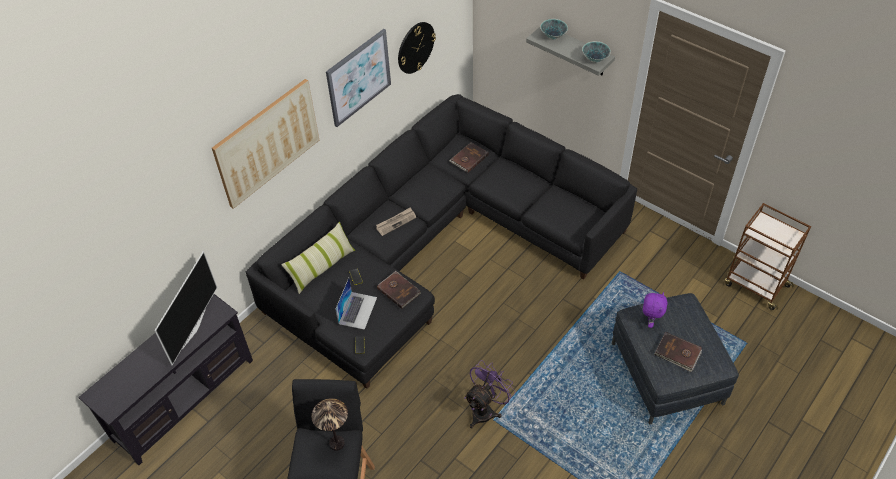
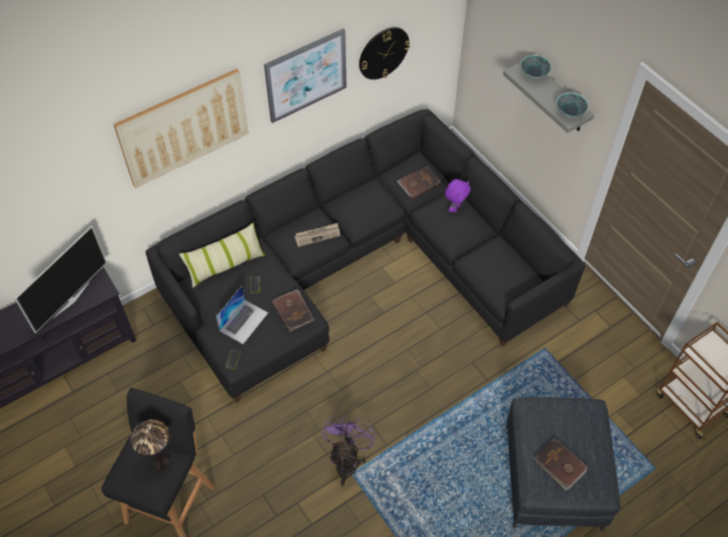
camera: 15 degrees right, 5 degrees up
purple fan [464,360,516,429] -> purple fan turned 45 degrees counterclockwise [322,415,376,487]
purple plush toy [643,292,667,328] -> purple plush toy moved to [445,179,471,212]

